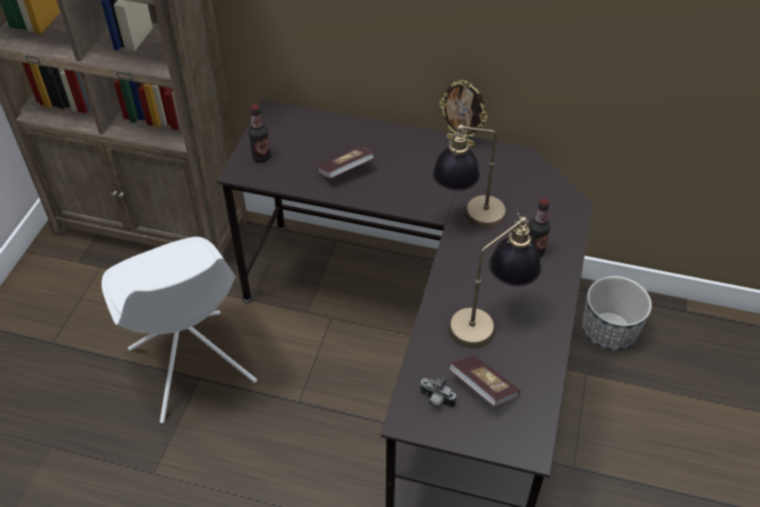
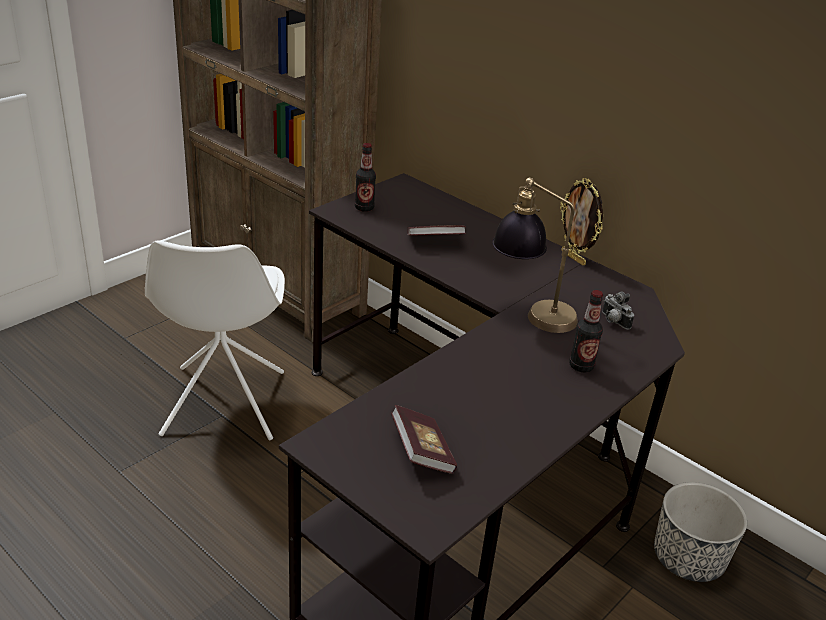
camera: 25 degrees right, 15 degrees down
camera [419,377,456,409] -> camera moved to [602,291,634,330]
table lamp [448,213,541,348] -> none

